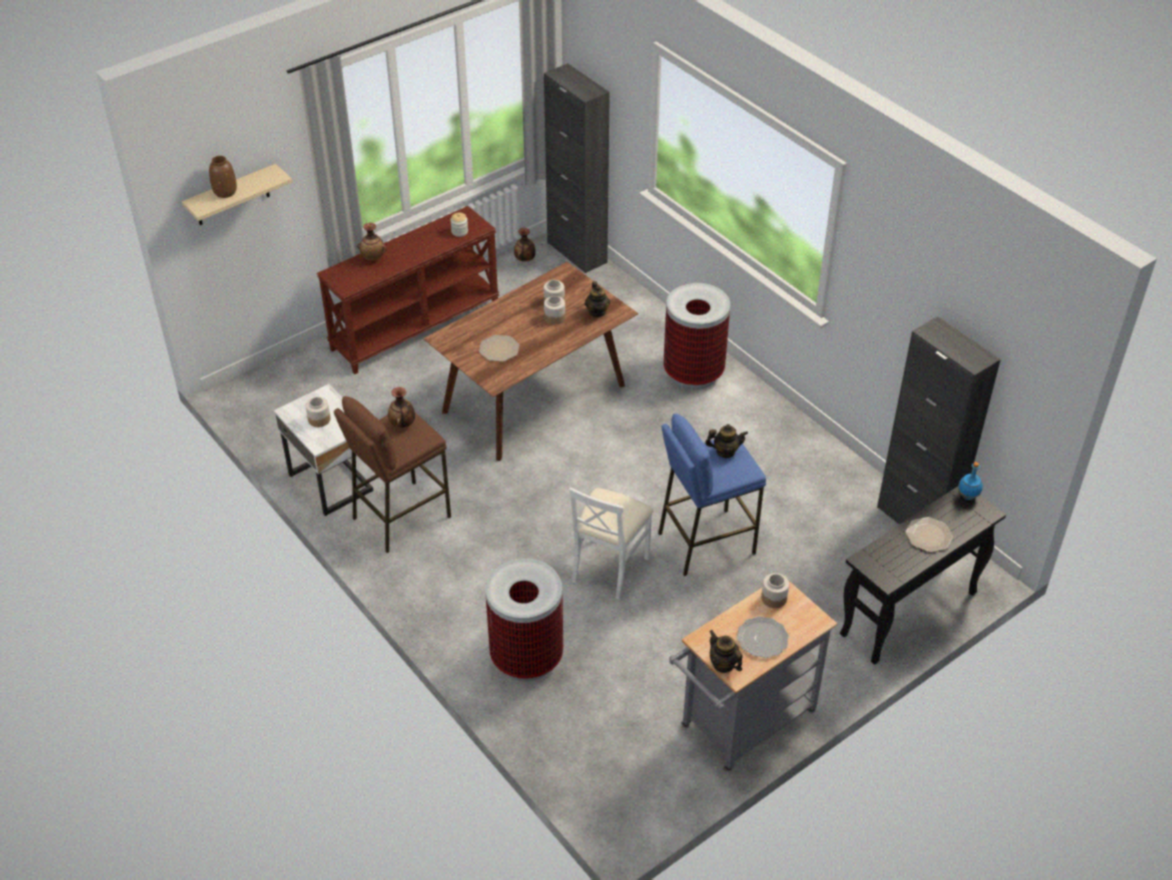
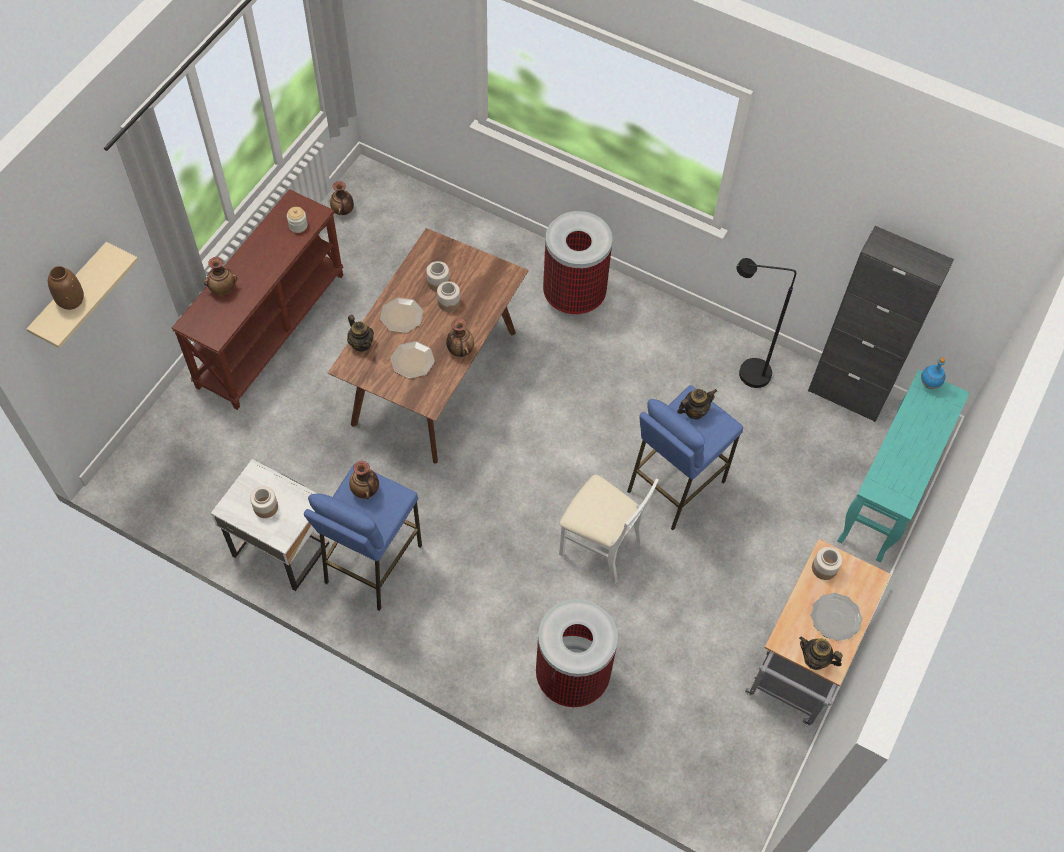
camera: 25 degrees left, 15 degrees up
brown stool [334,396,451,553] -> blue stool [304,465,422,611]
black cabinet [544,63,610,273] -> none
white chair [569,487,654,600] -> white chair turned 60 degrees counterclockwise [559,474,659,584]
teapot [585,281,610,317] -> teapot moved to [347,315,374,351]
black console table [840,486,1006,665] -> turquoise console table [837,370,970,562]
plate [905,517,953,552] -> plate moved to [380,298,423,333]
none -> vase [446,318,474,357]
none -> black floor lamp [736,258,796,388]

